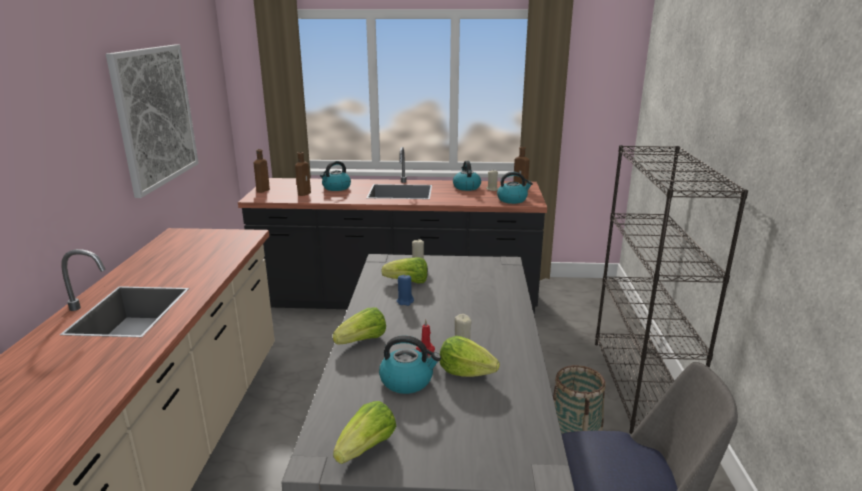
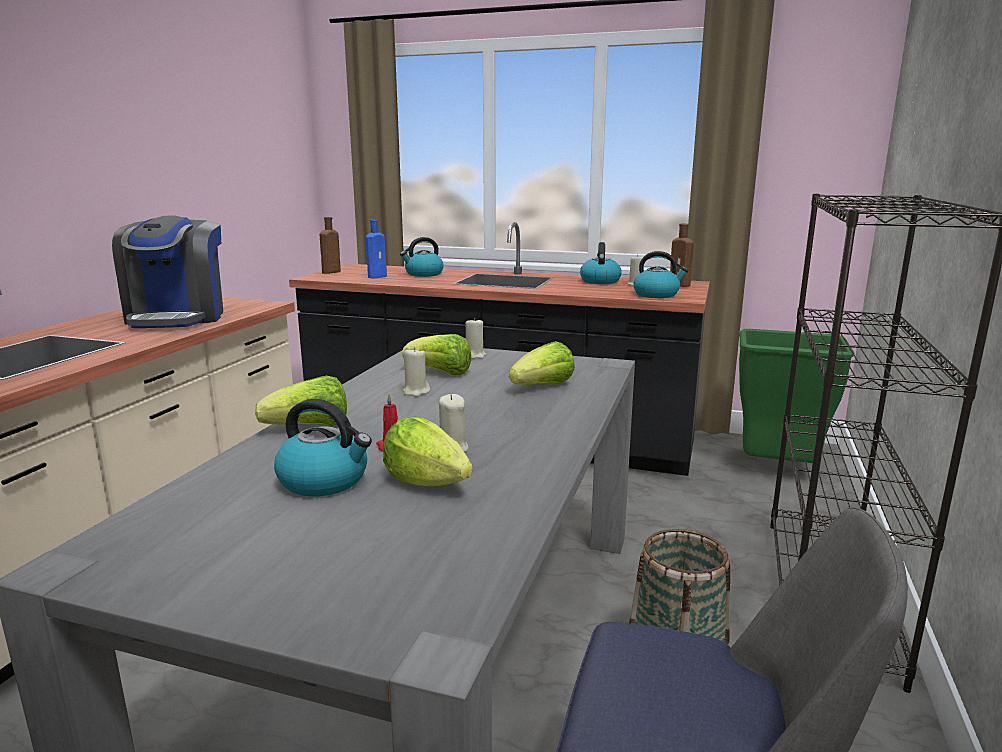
camera: 15 degrees right, 5 degrees down
picture [106,45,199,198] -> none
brown bottle [295,152,311,196] -> blue bottle [366,219,387,278]
lettuce [333,401,396,464] -> lettuce moved to [509,341,575,385]
blue candle [397,274,414,306] -> beige candle [403,347,430,397]
none -> coffee machine [112,216,223,328]
none -> green trash can [739,329,855,463]

